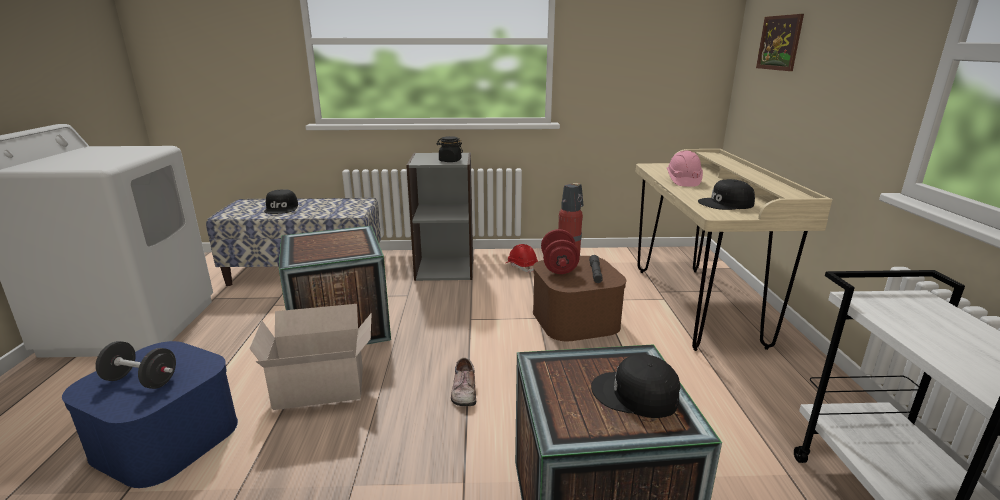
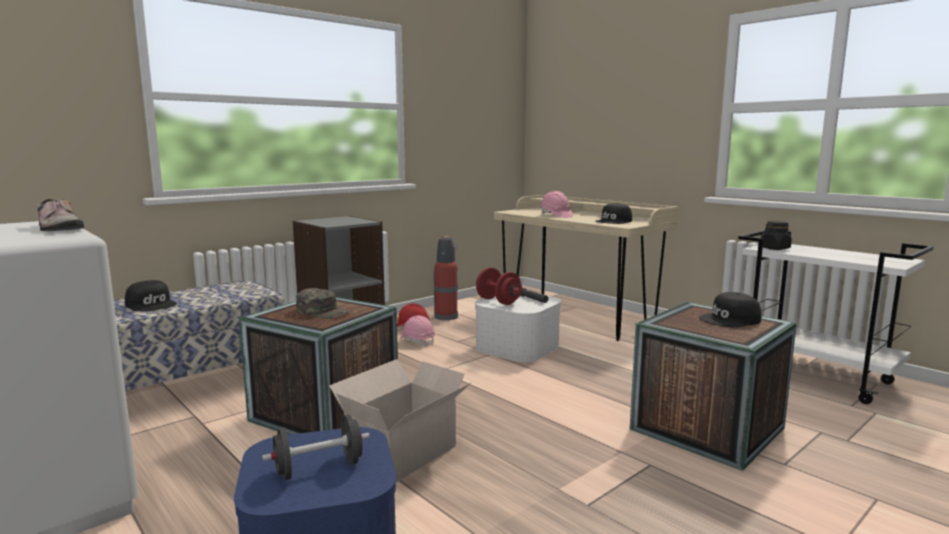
camera: 40 degrees left, 10 degrees down
black jar [436,136,463,162] -> black jar moved to [760,221,792,250]
shoe [451,358,476,406] -> shoe moved to [37,199,84,231]
brown storage box [533,256,626,341] -> white storage box [475,296,561,362]
picture [756,14,804,71] -> none
none -> green cap [296,288,352,319]
none -> pink hard hat [399,315,435,346]

